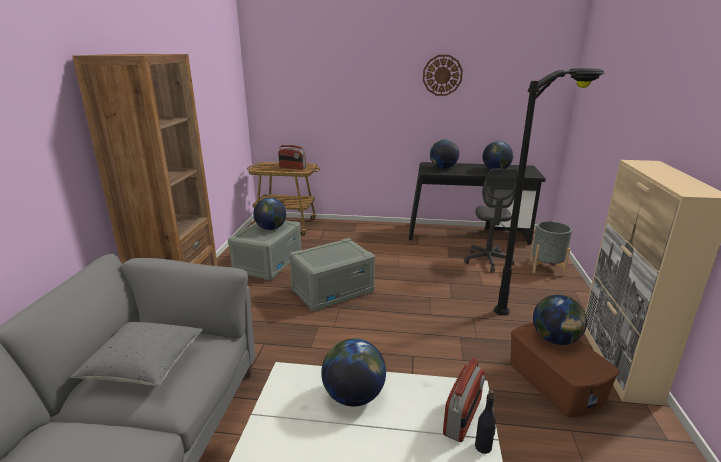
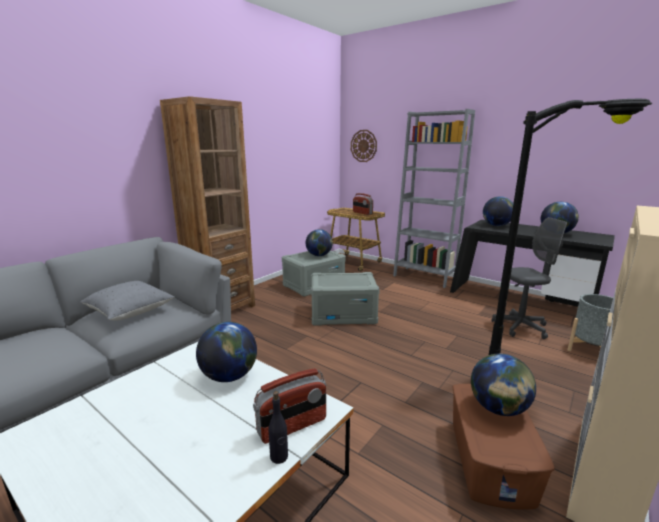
camera: 30 degrees right, 5 degrees down
wall clock [423,55,463,96] -> wall clock moved to [351,130,377,162]
grey office chair [464,169,518,272] -> grey office chair turned 135 degrees counterclockwise [491,217,567,339]
none -> grey bookcase [393,109,475,288]

